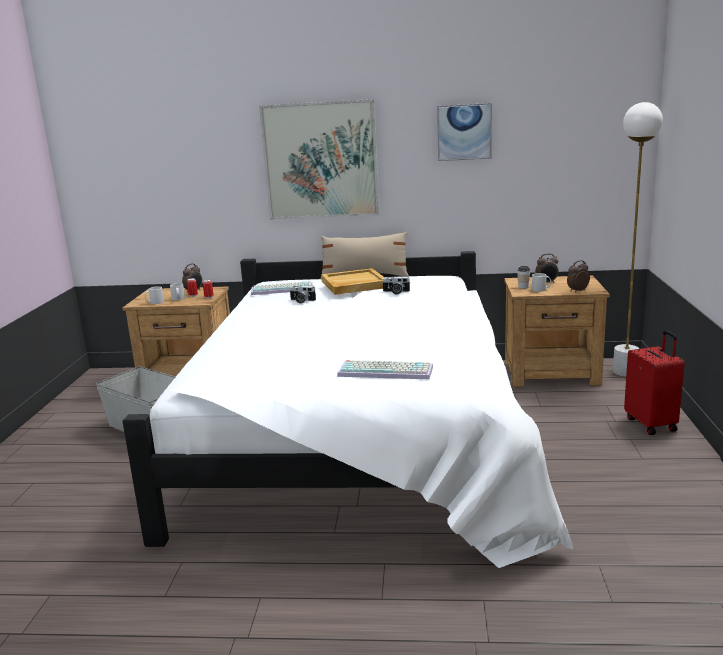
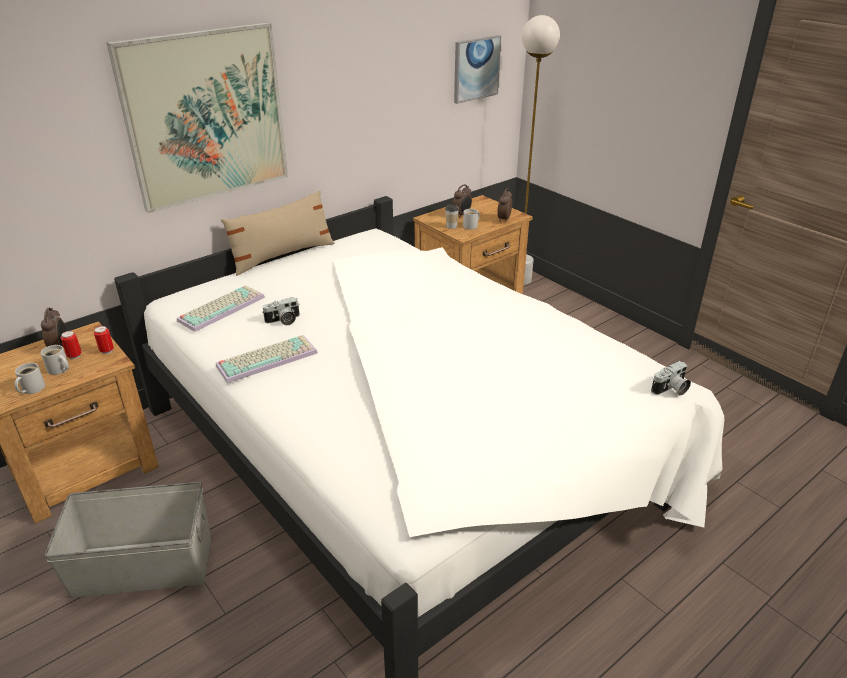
camera: 45 degrees left, 15 degrees up
beige tray [321,268,385,295] -> none
keyboard [337,360,433,379] -> keyboard moved to [216,335,318,383]
camera [383,276,411,295] -> camera moved to [651,361,691,395]
picture [437,103,492,161] -> picture moved to [454,35,501,104]
red suitcase [624,330,685,435] -> none

